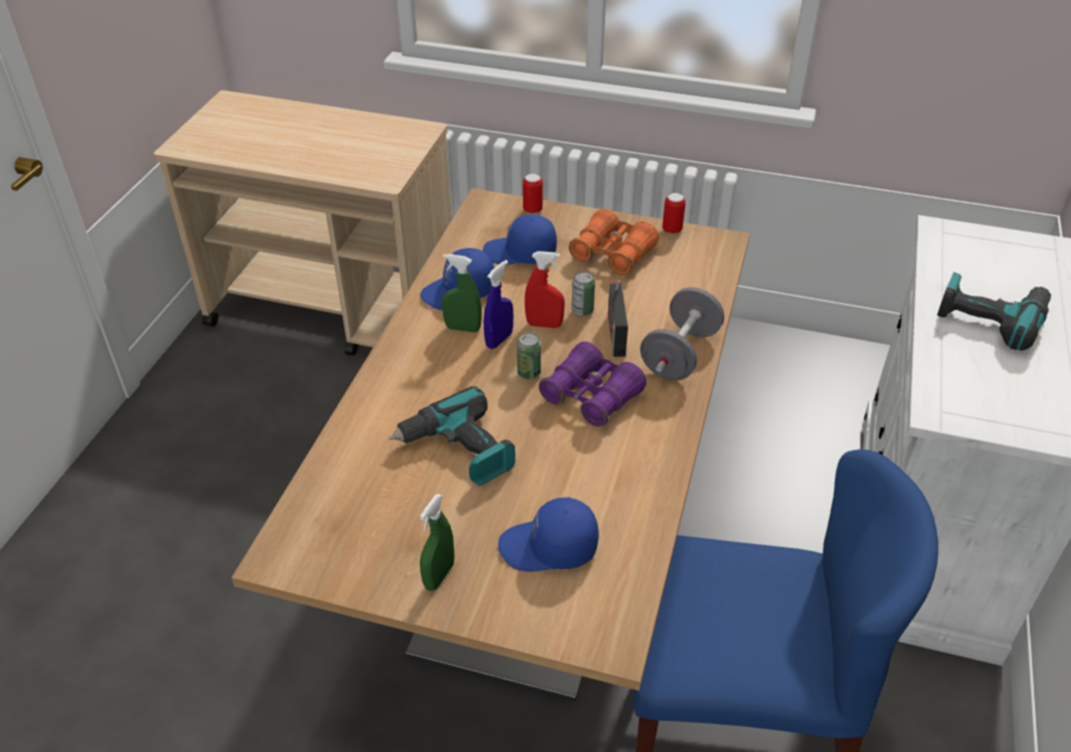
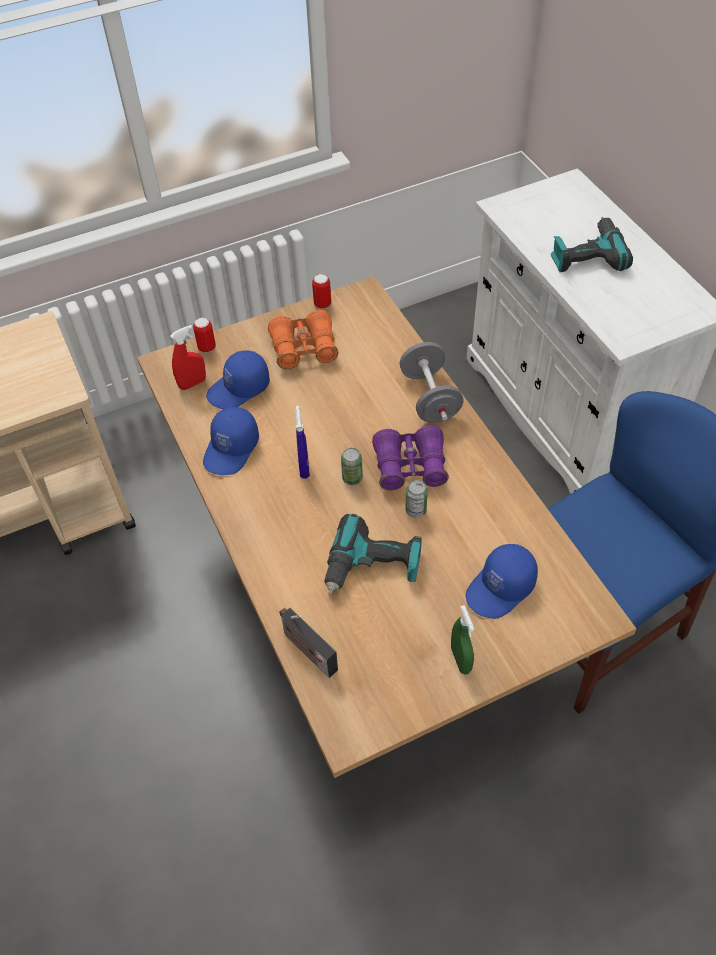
camera: 40 degrees left, 10 degrees up
green spray bottle [442,254,482,332] -> none
red spray bottle [525,251,565,328] -> red spray bottle moved to [170,325,206,390]
can [572,272,595,316] -> can moved to [406,480,428,518]
radio [608,280,628,357] -> radio moved to [279,608,338,678]

